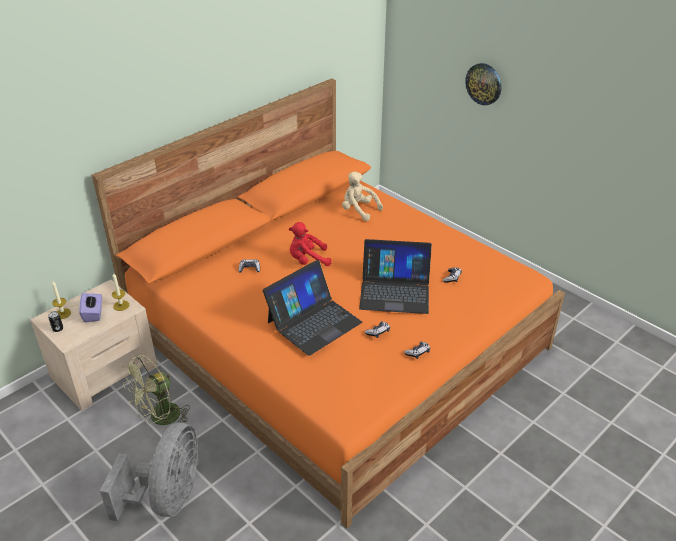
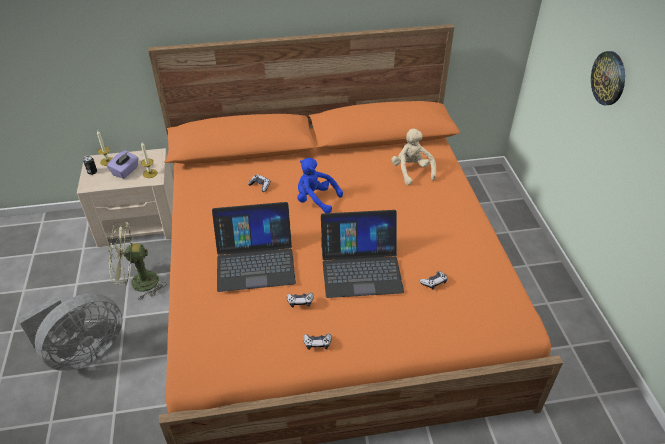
camera: 35 degrees right, 5 degrees up
red plush toy [289,222,331,266] -> blue plush toy [297,158,343,213]
laptop [359,239,432,314] -> laptop turned 45 degrees counterclockwise [321,210,404,298]

